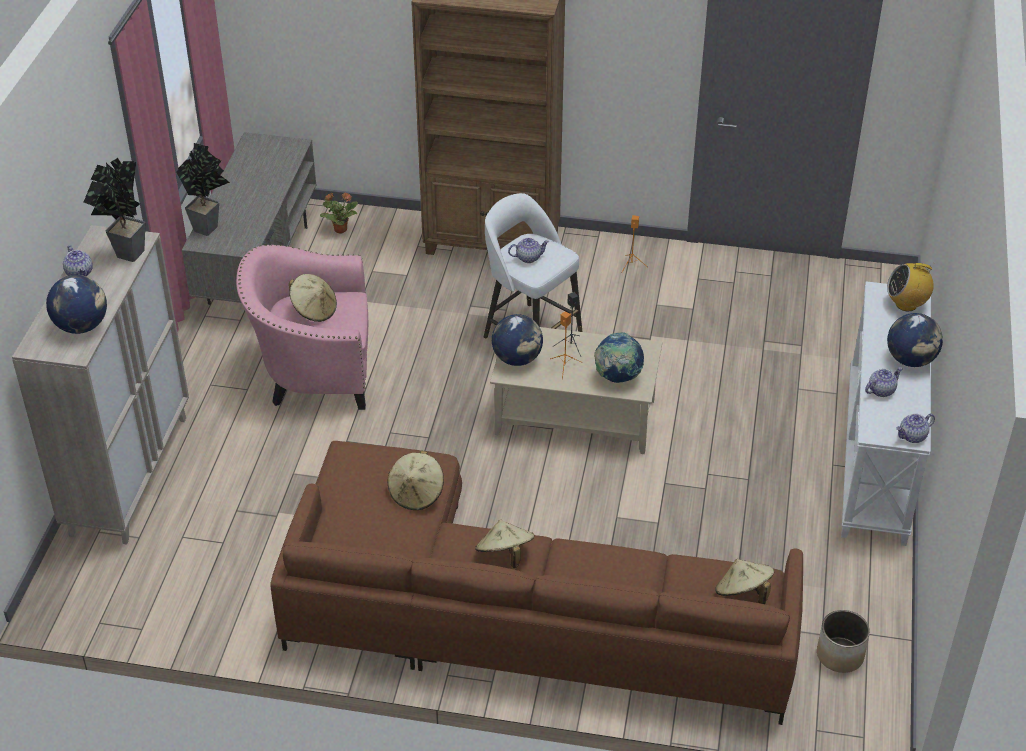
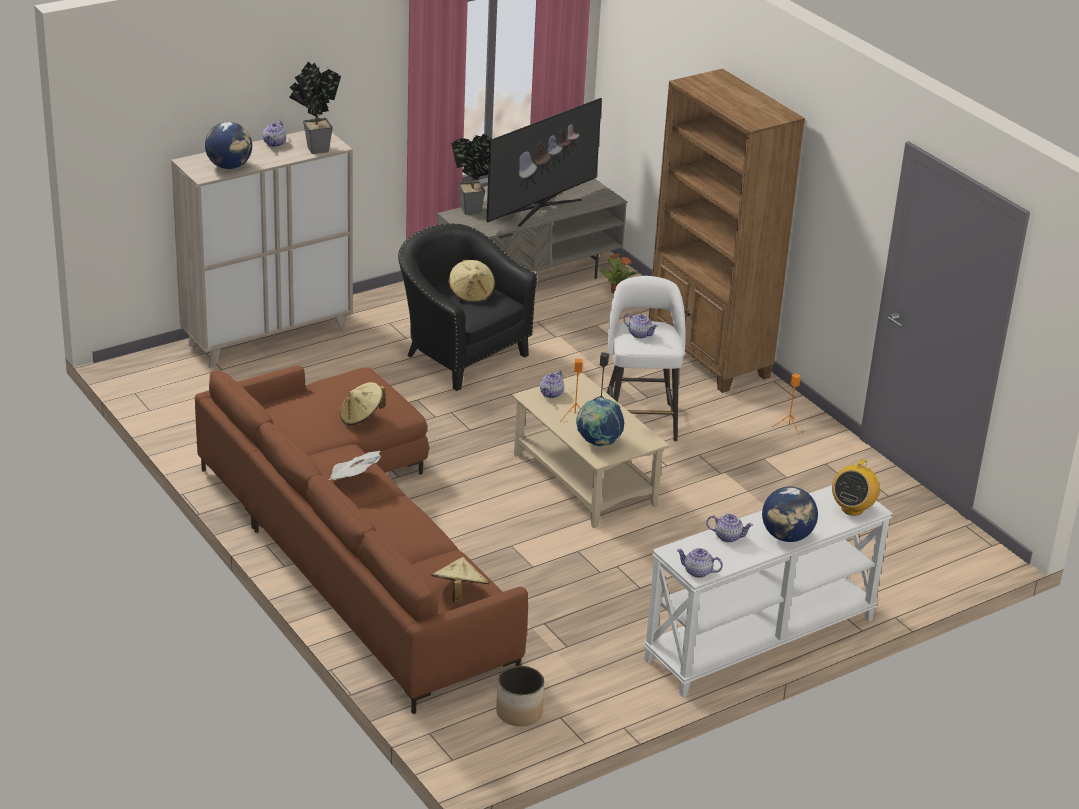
camera: 45 degrees right, 10 degrees down
pink armchair [236,245,368,410] -> black armchair [398,223,537,391]
beige hat [475,520,534,568] -> newspaper [329,451,380,480]
globe [492,314,543,366] -> teapot [540,370,564,398]
radio [887,263,934,311] -> radio turned 105 degrees counterclockwise [832,459,880,516]
none -> television [486,98,602,227]

